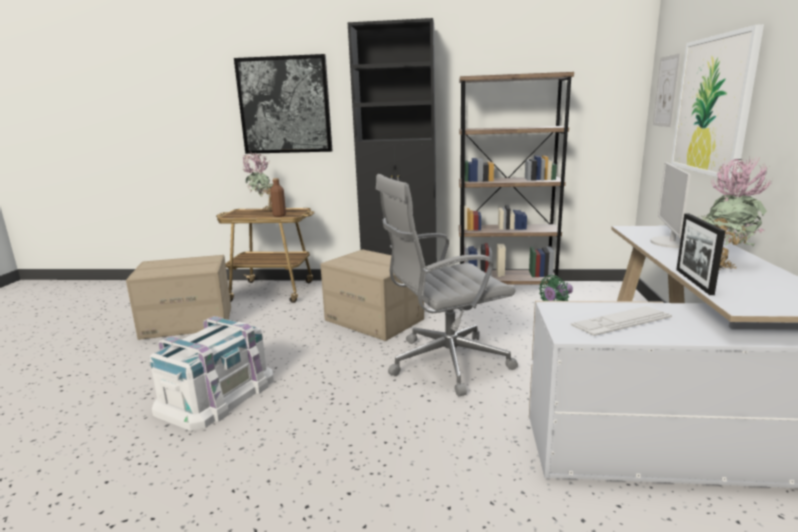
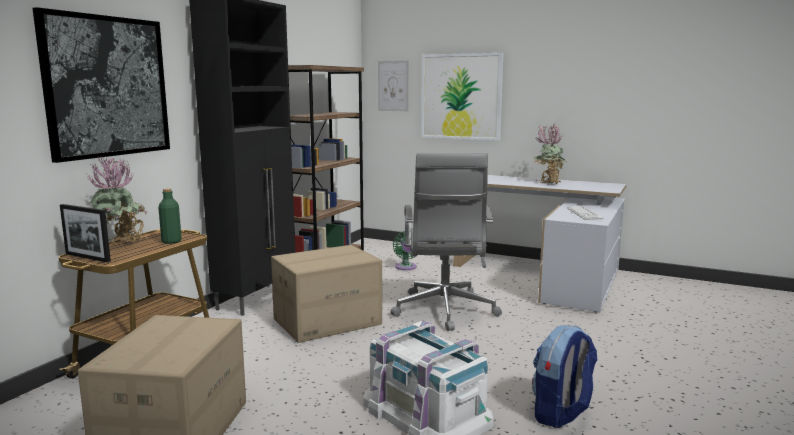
camera: 70 degrees left, 5 degrees down
brown bottle [270,178,286,217] -> green bottle [158,188,182,244]
monitor [650,163,691,248] -> none
picture frame [676,213,725,295] -> picture frame moved to [60,204,111,262]
none -> backpack [532,325,598,428]

